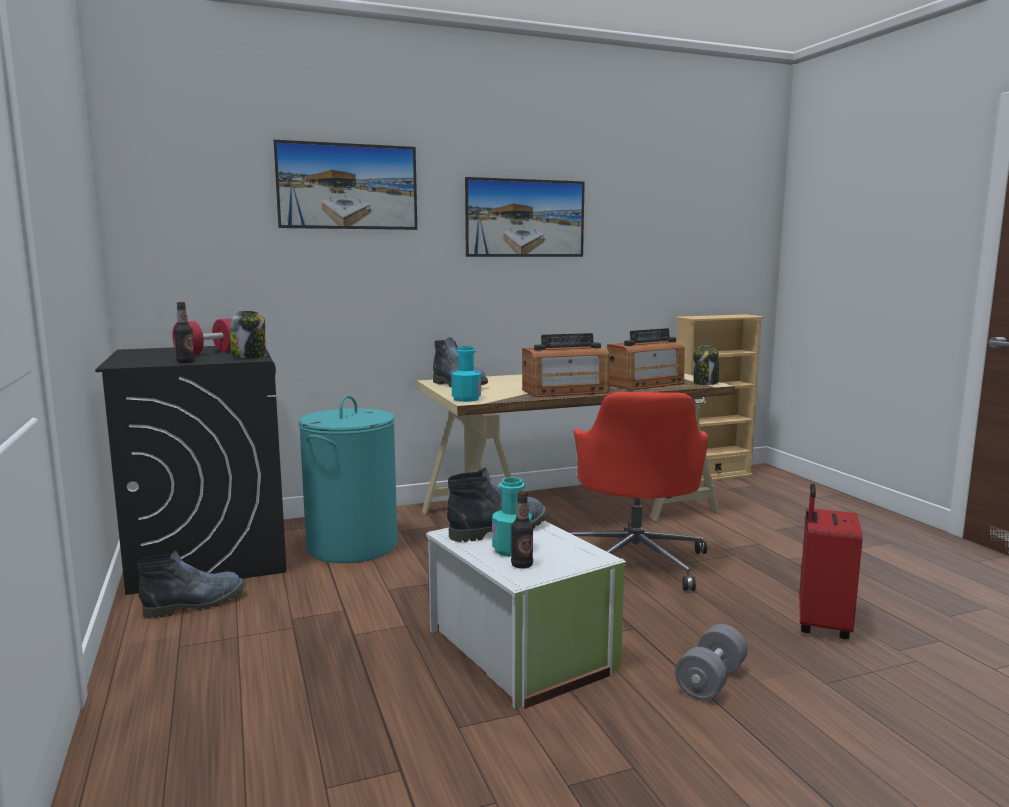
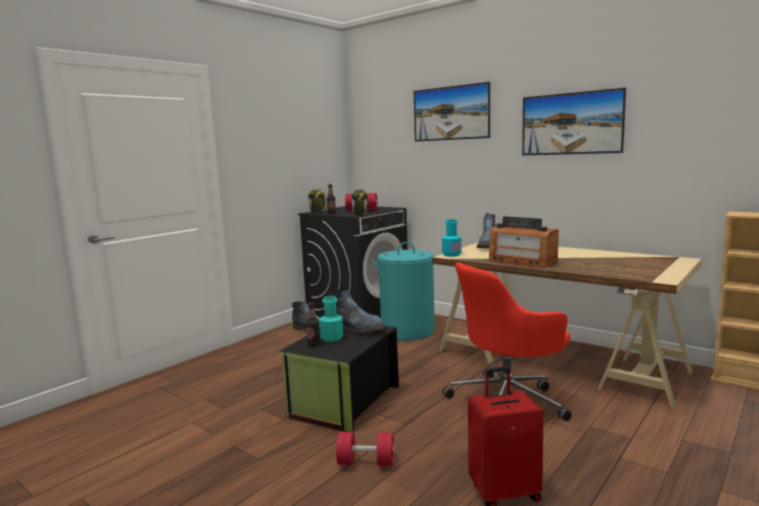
camera: 60 degrees right, 0 degrees up
white storage box [426,520,627,709] -> black storage box [279,326,399,432]
radio [607,328,685,390] -> none
grey dumbbell [675,624,748,701] -> red dumbbell [336,432,395,466]
jar [693,345,719,385] -> jar moved to [308,189,327,213]

